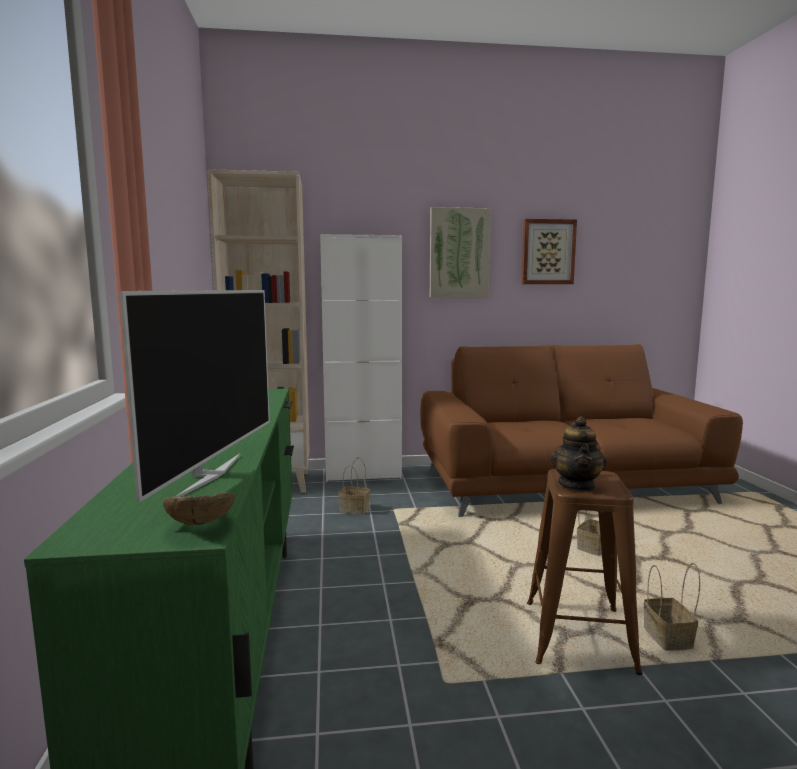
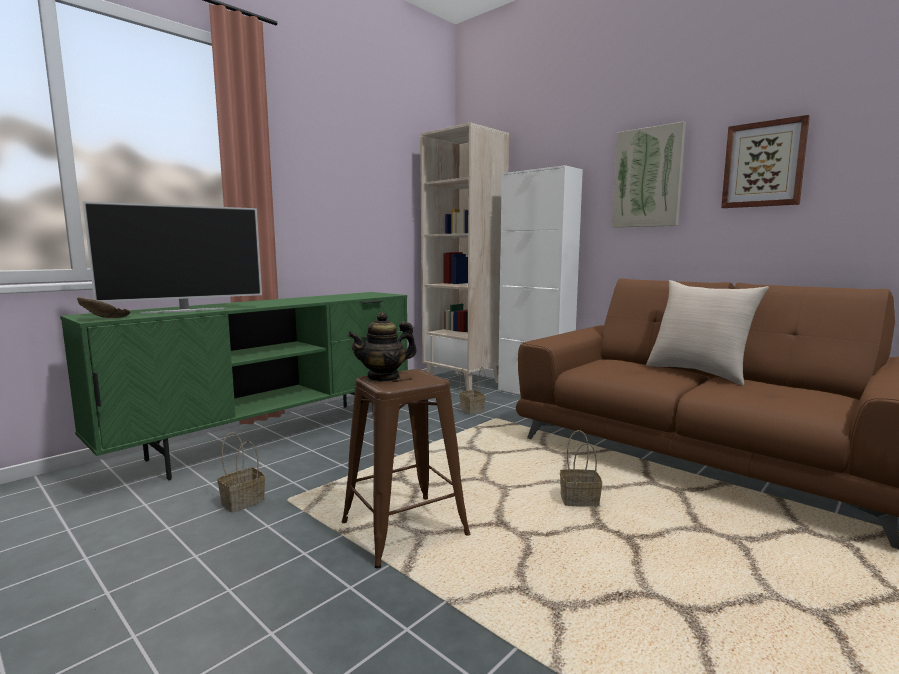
camera: 50 degrees right, 0 degrees up
basket [644,563,700,650] -> basket moved to [217,433,265,513]
none -> beige pillow [646,280,769,386]

